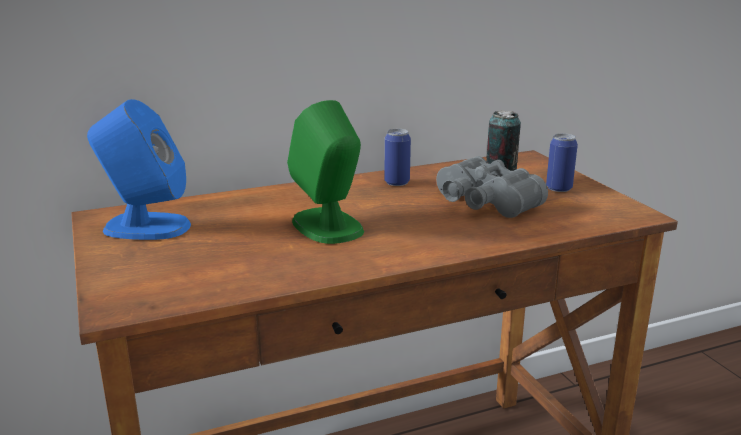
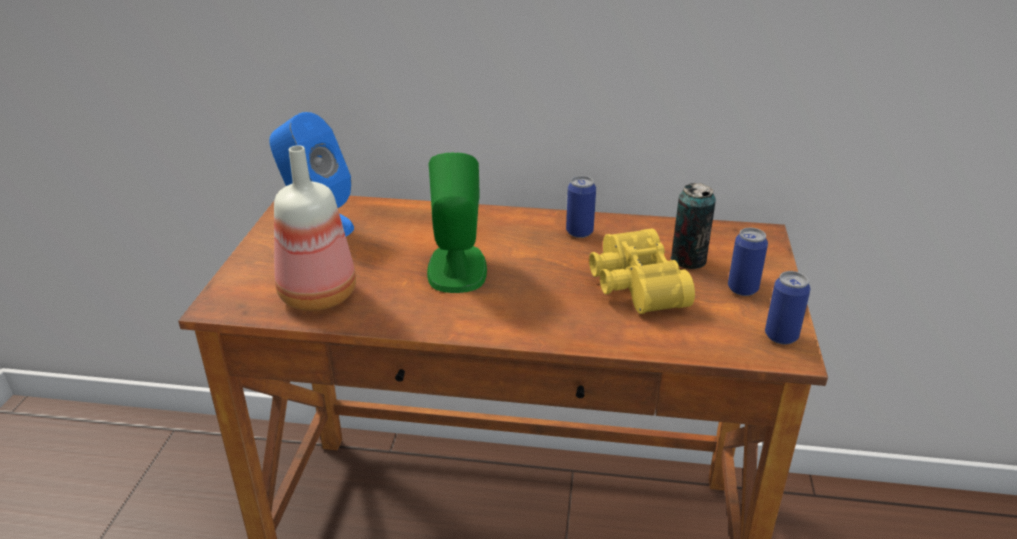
camera: 30 degrees right, 10 degrees up
grey binoculars [436,156,548,218] -> yellow binoculars [589,229,695,314]
none -> bottle [274,145,356,311]
none -> can [765,271,811,344]

